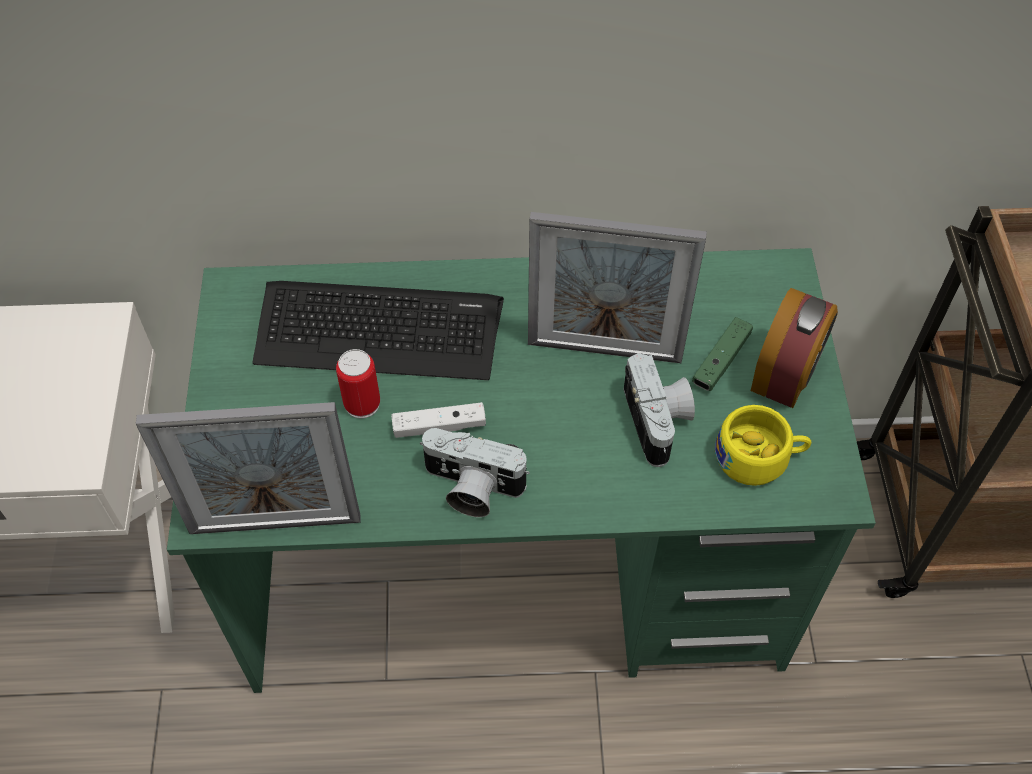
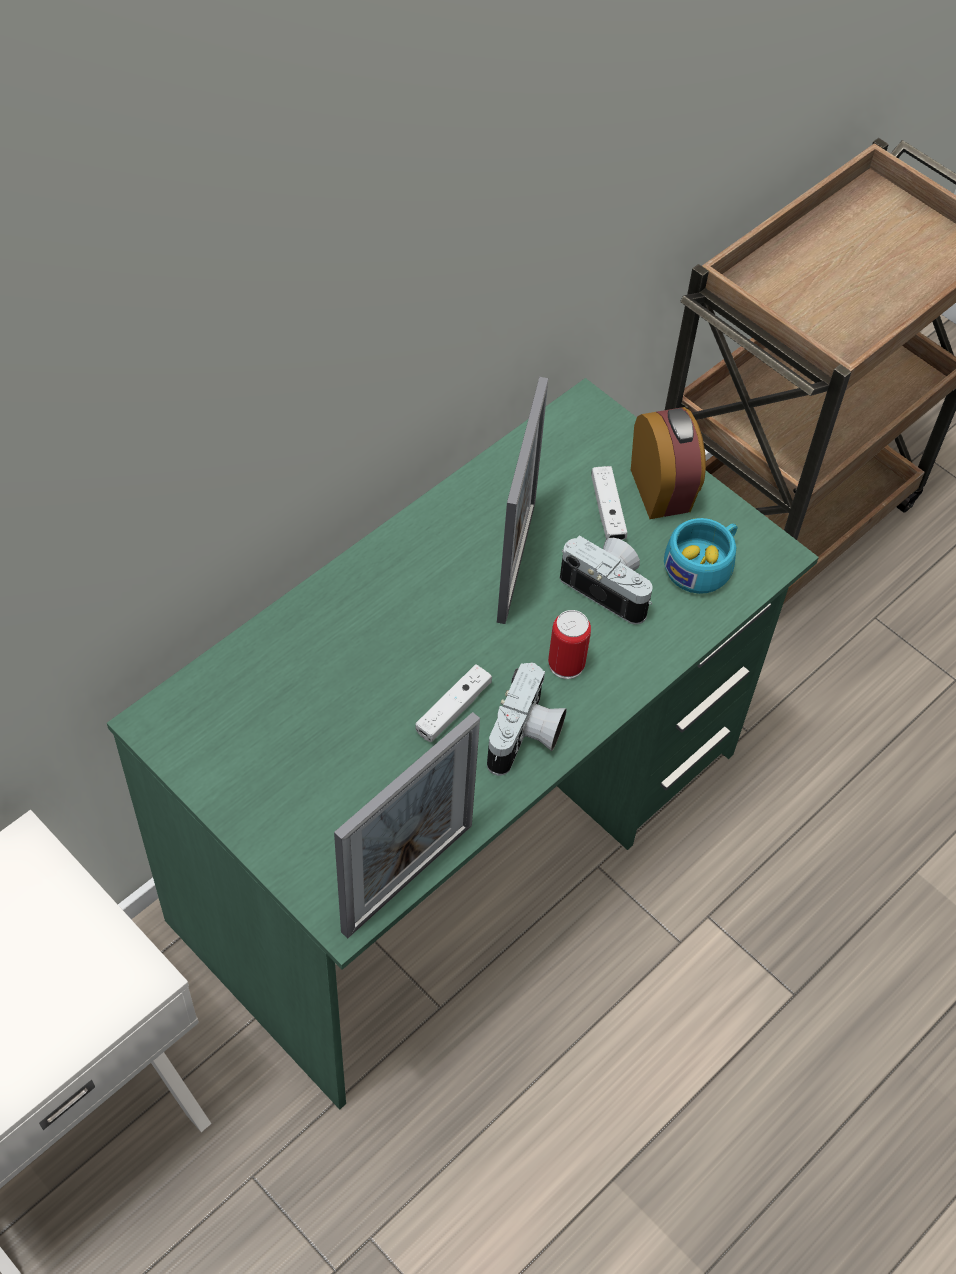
camera: 45 degrees left, 0 degrees up
keyboard [252,281,504,380] -> none
can [336,349,380,418] -> can moved to [548,610,591,679]
camera [420,428,530,517] -> camera turned 45 degrees counterclockwise [487,663,567,776]
picture frame [528,212,707,363] -> picture frame turned 45 degrees counterclockwise [497,377,548,624]
green game controller [692,317,753,391] -> white game controller [591,466,627,540]
yellow cup [715,405,811,486] -> turquoise cup [664,518,737,594]

